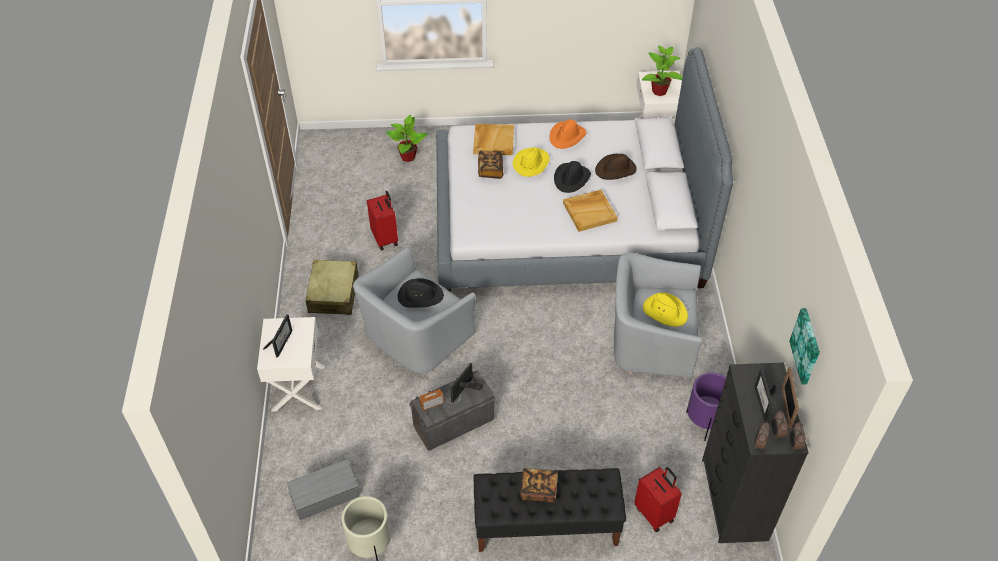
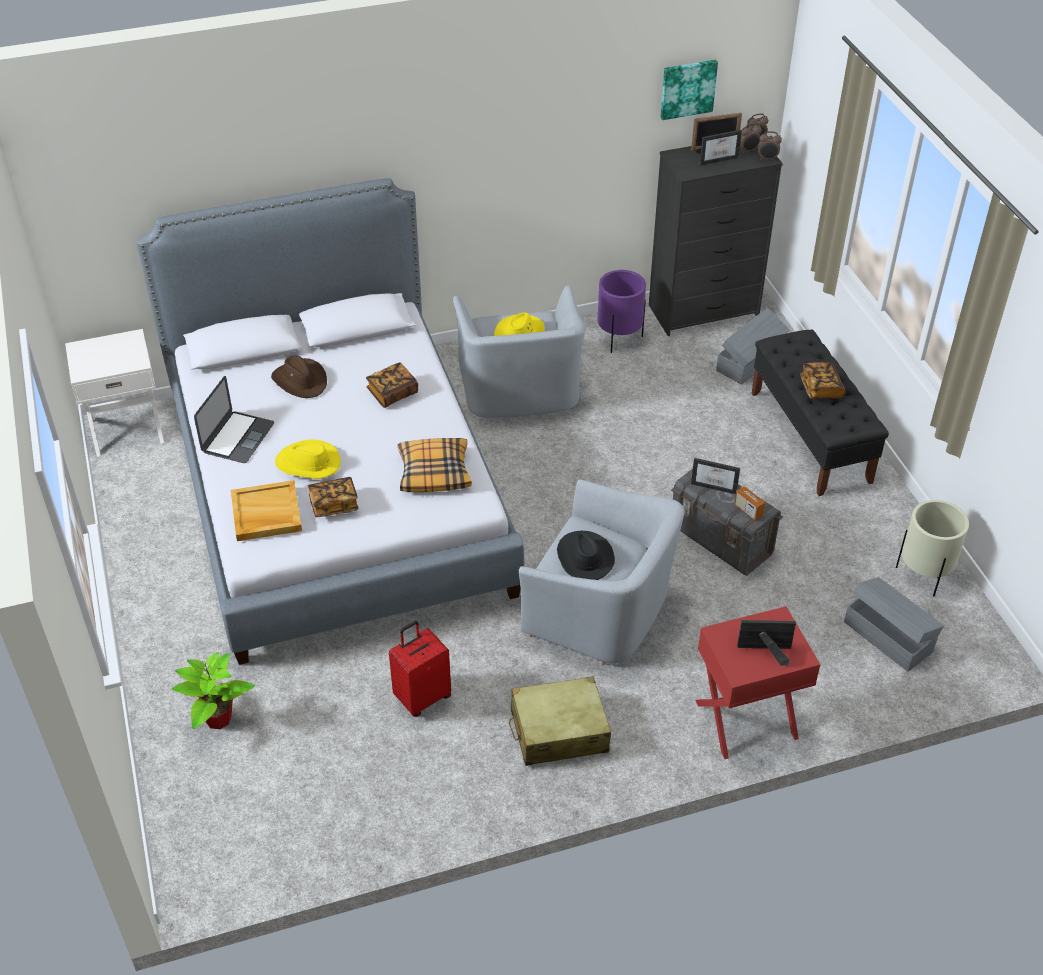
camera: 105 degrees left, 5 degrees down
white nightstand [257,317,325,412] -> red nightstand [695,606,821,759]
orange hat [549,119,586,149] -> laptop [194,376,274,463]
black hat [554,161,591,193] -> none
beige tray [563,190,618,232] -> book [366,362,418,408]
red suitcase [634,467,682,532] -> grey storage box [716,308,789,384]
potted plant [642,45,683,96] -> none
none -> pillow [398,438,472,492]

